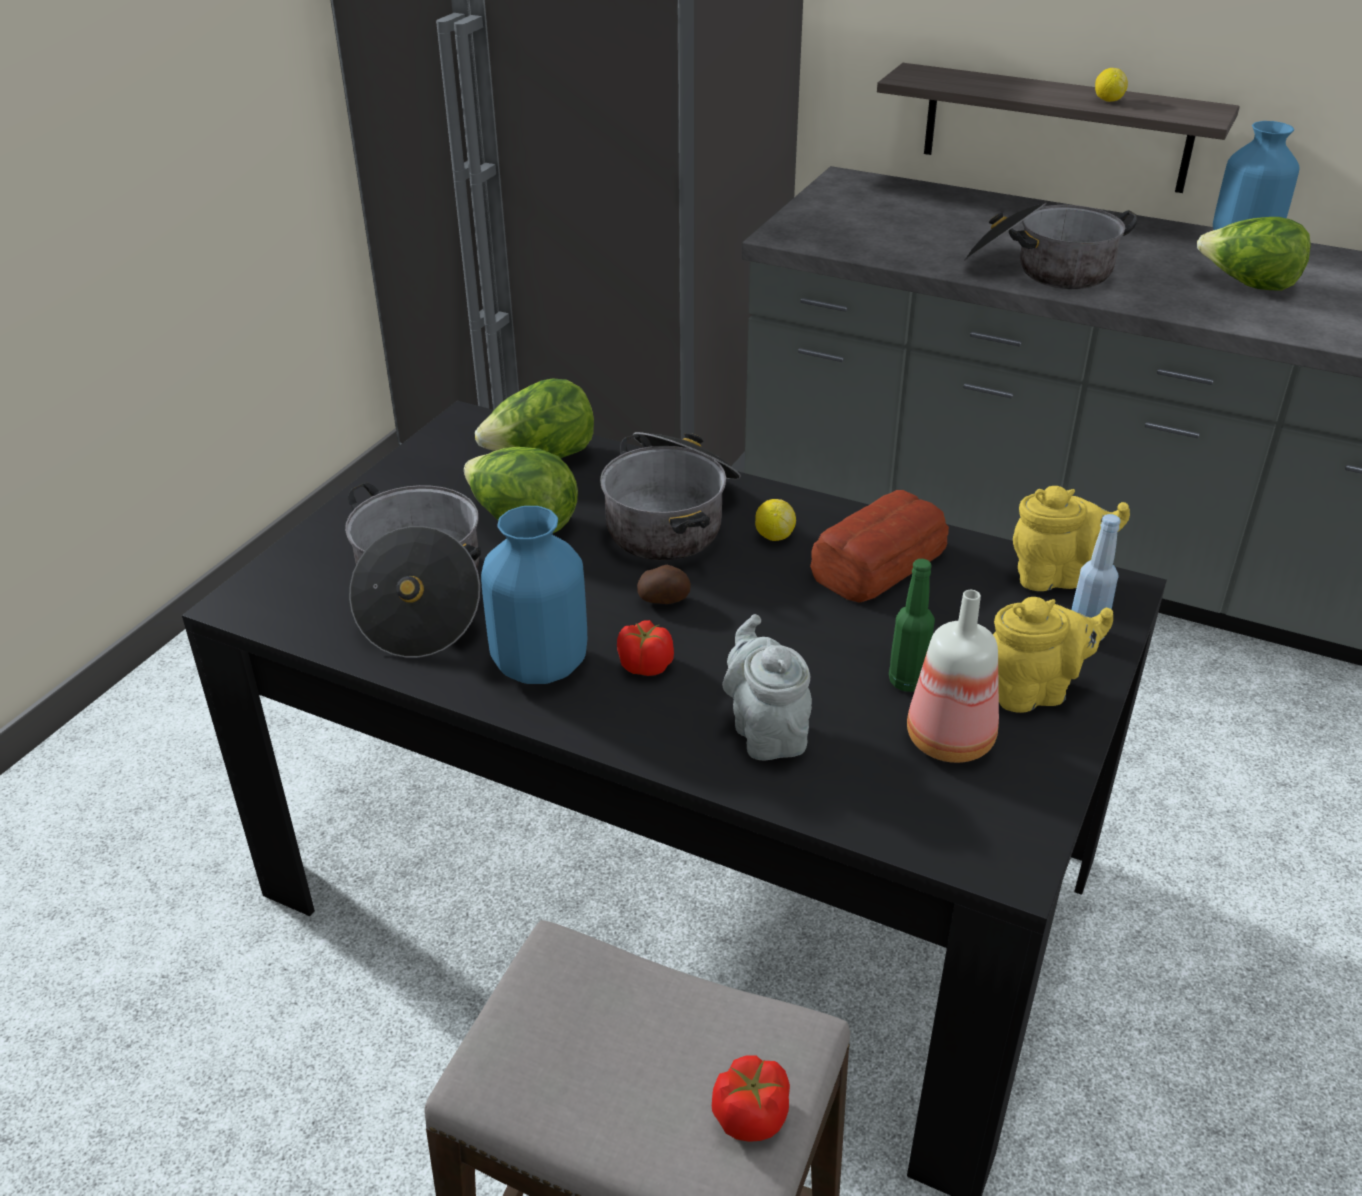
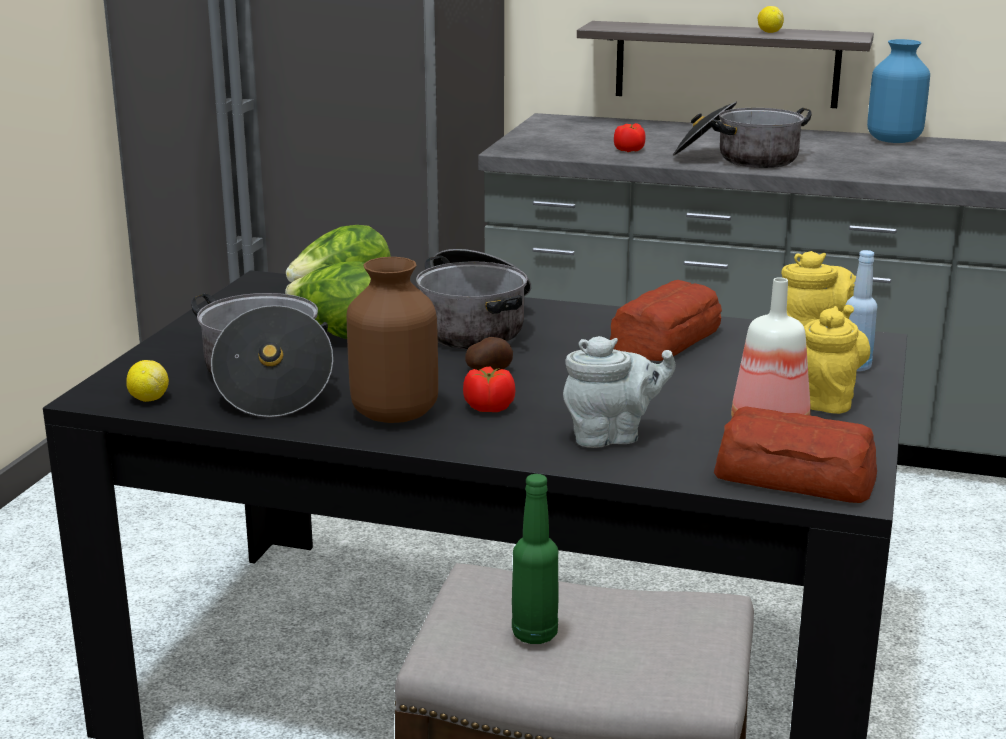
camera: 10 degrees left, 15 degrees down
blue vase [481,506,587,684] -> brown vase [347,257,438,423]
tomato [712,1055,790,1142] -> tomato moved to [614,123,645,152]
grey teapot [722,614,812,761] -> grey teapot turned 105 degrees clockwise [563,336,676,448]
lemon [755,499,796,541] -> lemon moved to [126,360,169,402]
green bottle [889,559,935,692] -> green bottle moved to [512,474,558,644]
yellow teapot [993,597,1113,713] -> yellow teapot turned 45 degrees counterclockwise [804,305,870,414]
lettuce [1197,217,1311,291] -> none
none -> bread [714,406,877,503]

